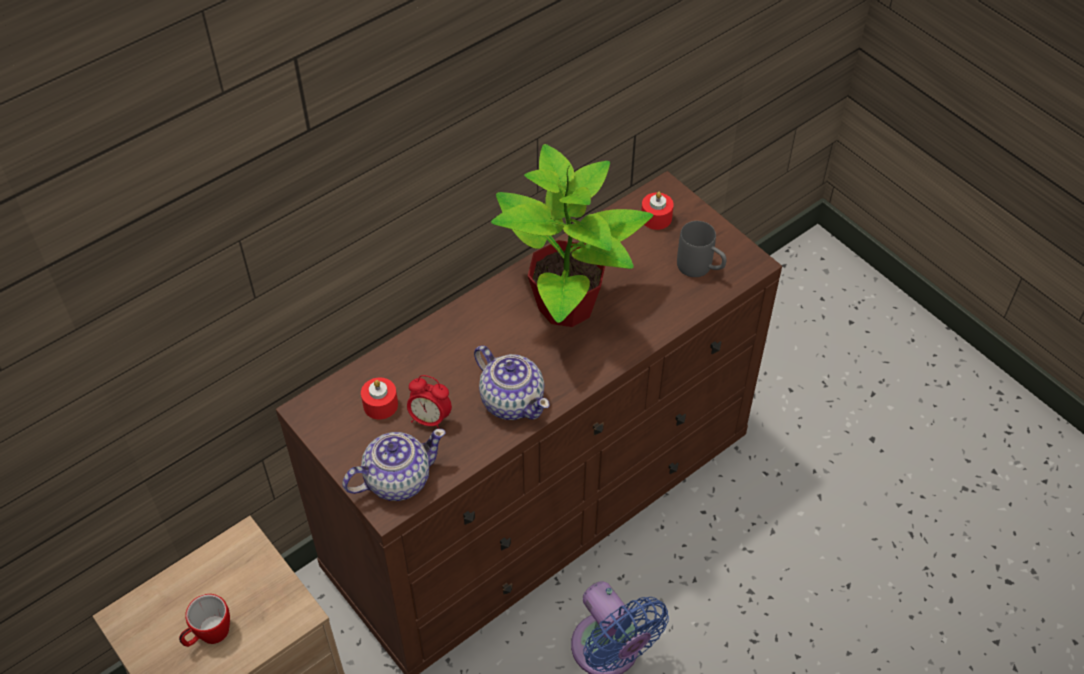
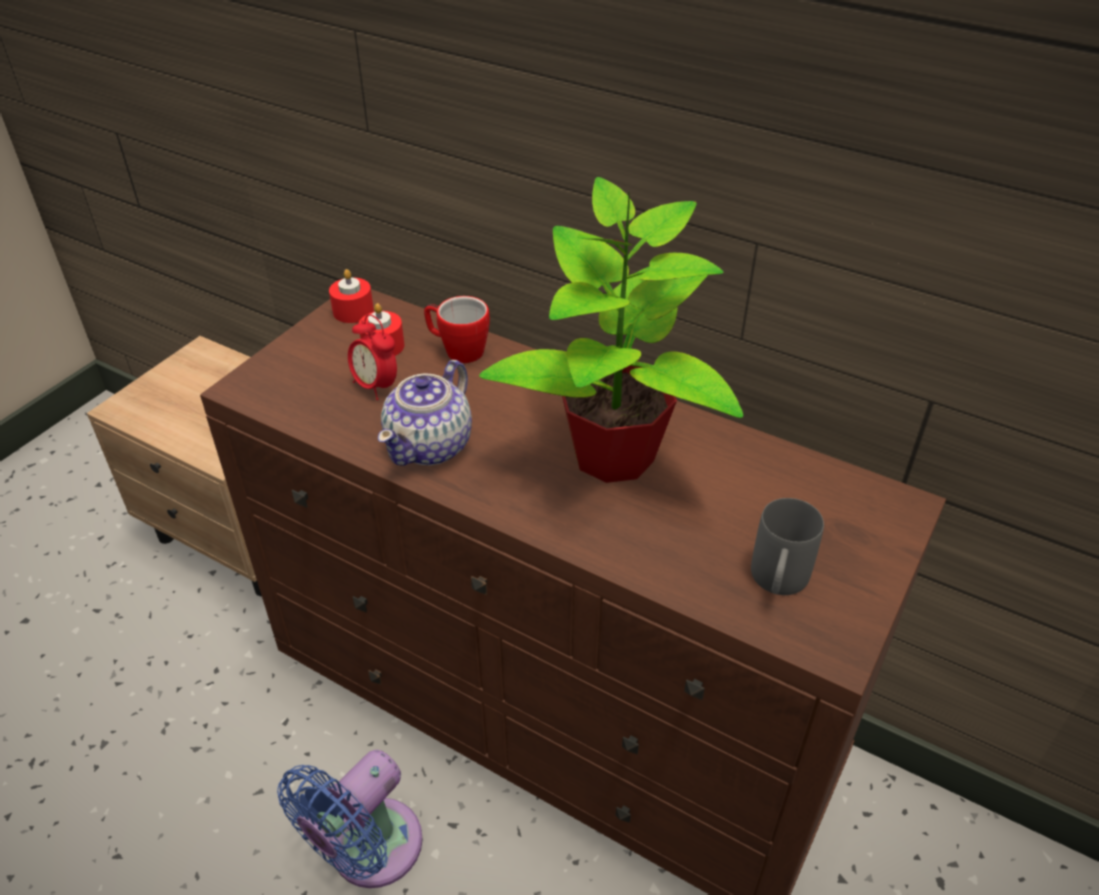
camera: 70 degrees right, 10 degrees down
mug [179,594,230,647] -> mug moved to [424,296,490,363]
teapot [342,429,446,501] -> none
alarm clock [407,375,452,429] -> alarm clock turned 45 degrees counterclockwise [348,314,397,400]
red candle [641,192,674,230] -> red candle moved to [329,269,374,323]

